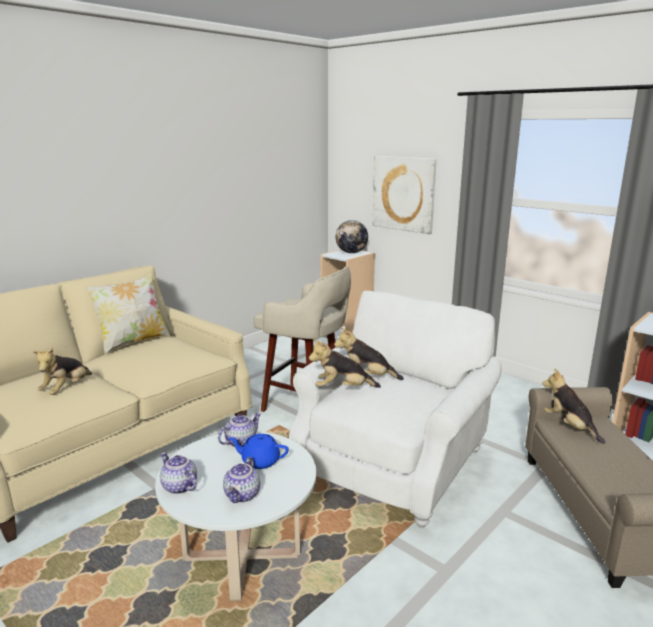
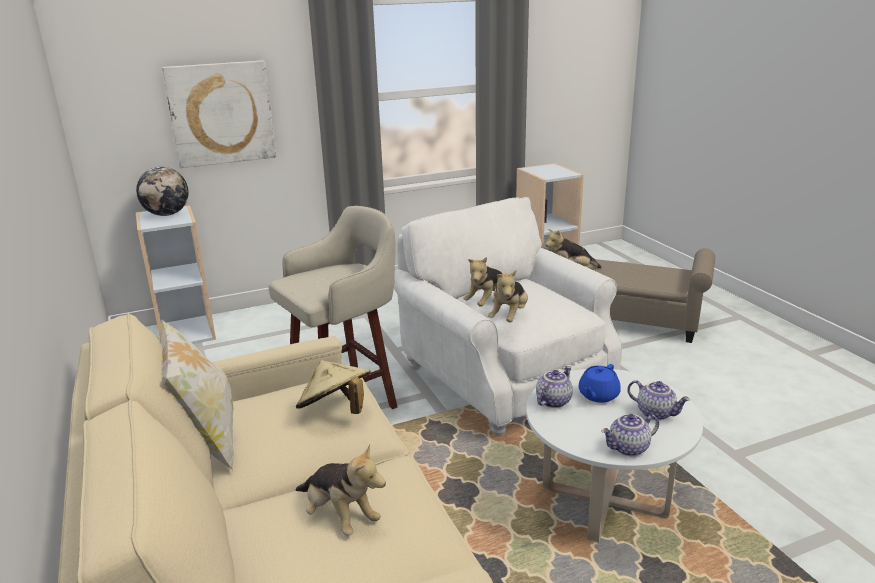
camera: 65 degrees left, 5 degrees up
teapot [218,413,261,447] -> teapot turned 60 degrees clockwise [536,366,573,408]
none -> beige hat [296,360,371,414]

